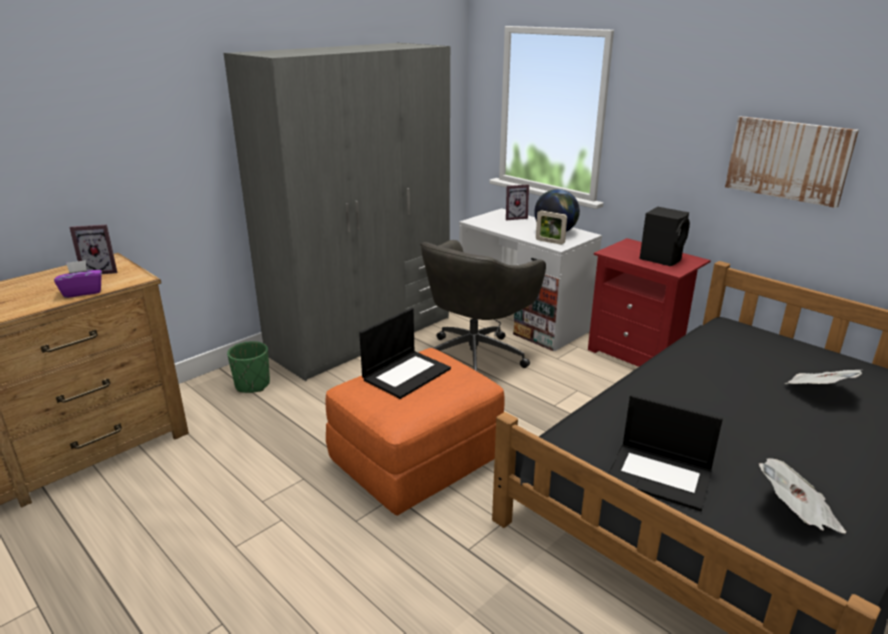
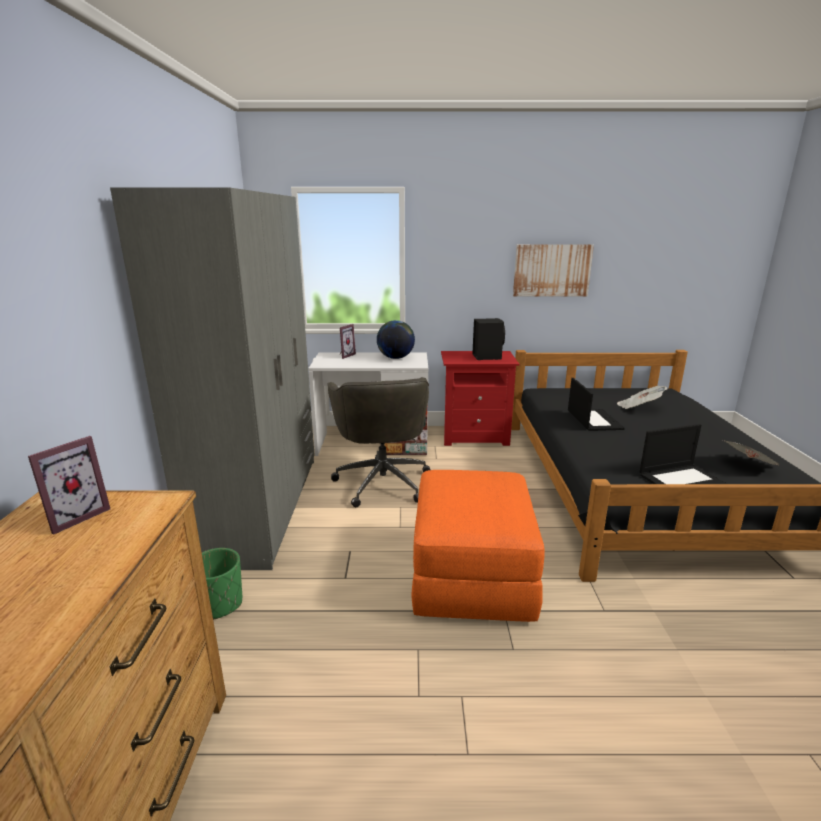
camera: 45 degrees left, 5 degrees down
purple tissue box [54,260,102,298] -> none
laptop [359,308,451,399] -> laptop moved to [568,378,625,431]
picture frame [536,210,567,245] -> none

